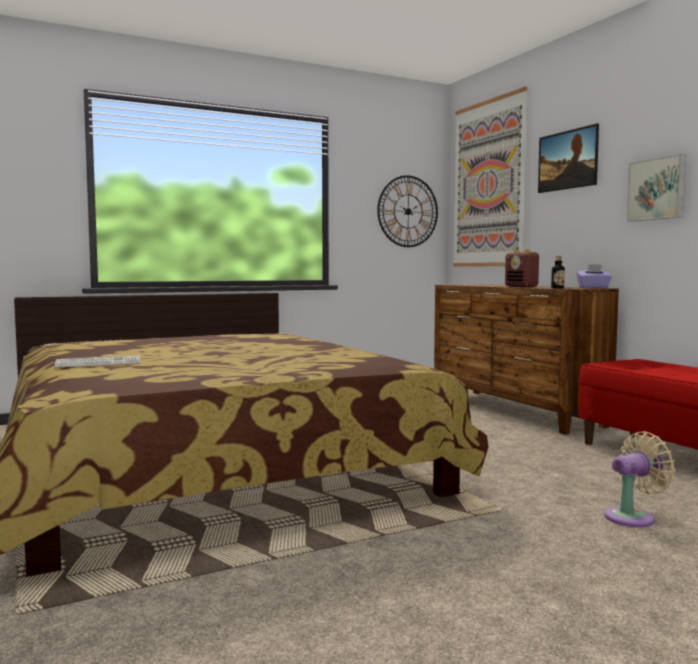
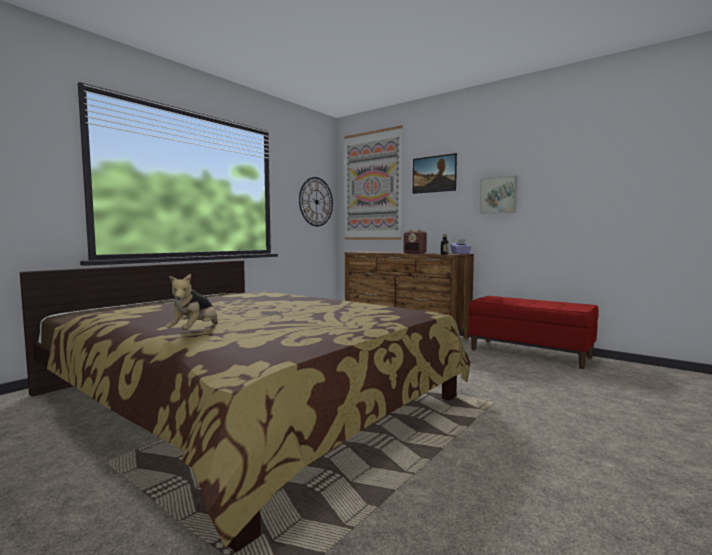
camera: 25 degrees left, 0 degrees up
keyboard [54,356,141,368] -> plush toy [166,274,218,330]
beige fan [604,431,675,527] -> none

